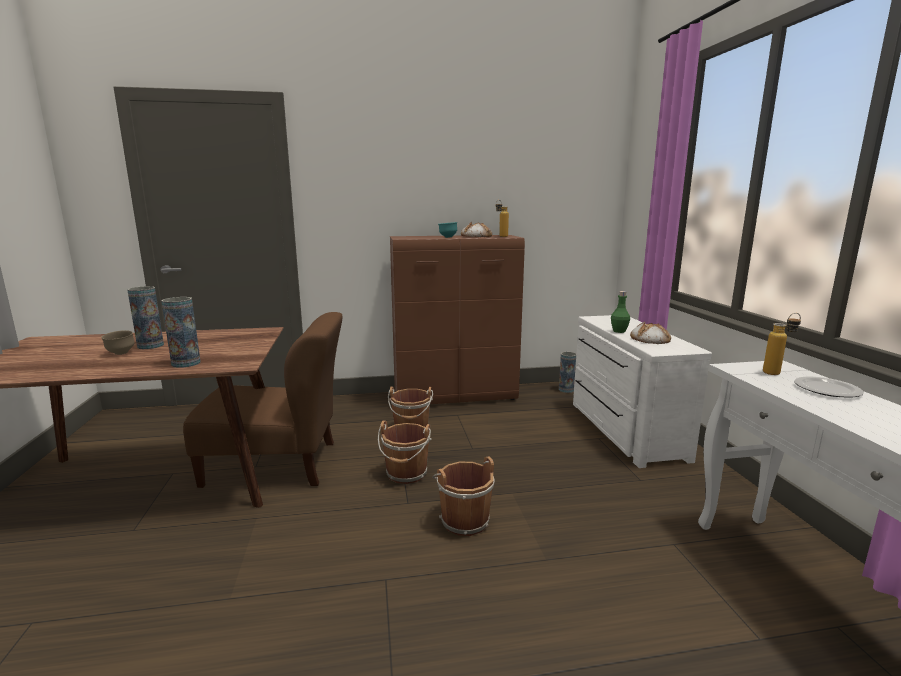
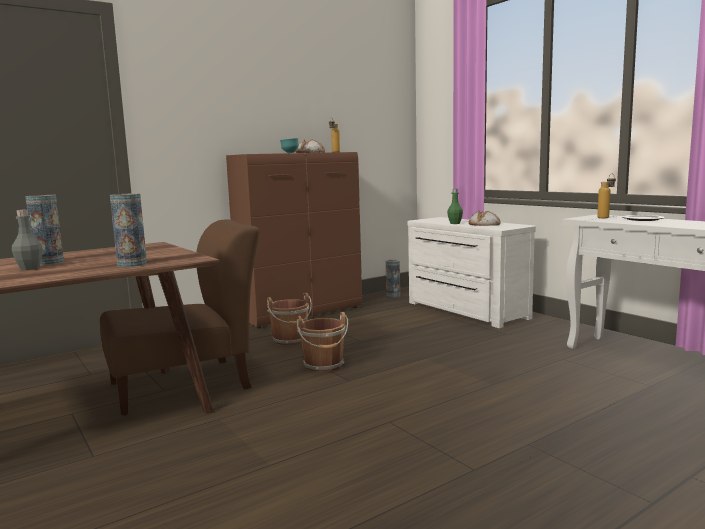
camera: 25 degrees left, 5 degrees down
brown bowl [101,330,134,355] -> grey bottle [12,209,43,270]
brown bucket [433,456,495,536] -> none

